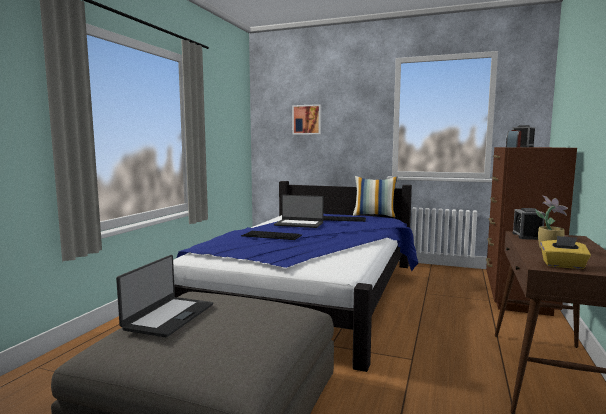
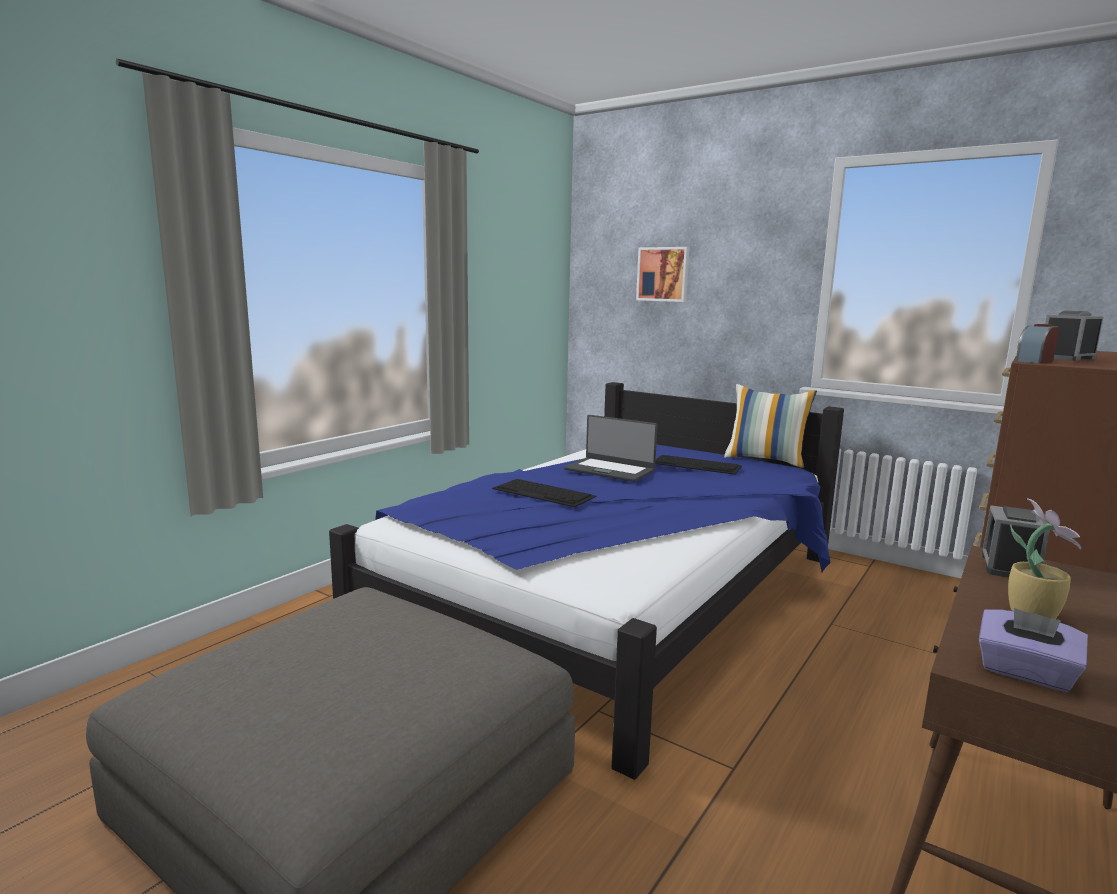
camera: 15 degrees right, 5 degrees up
laptop [116,255,213,337] -> none
yellow tissue box [541,236,591,269] -> purple tissue box [979,608,1088,692]

